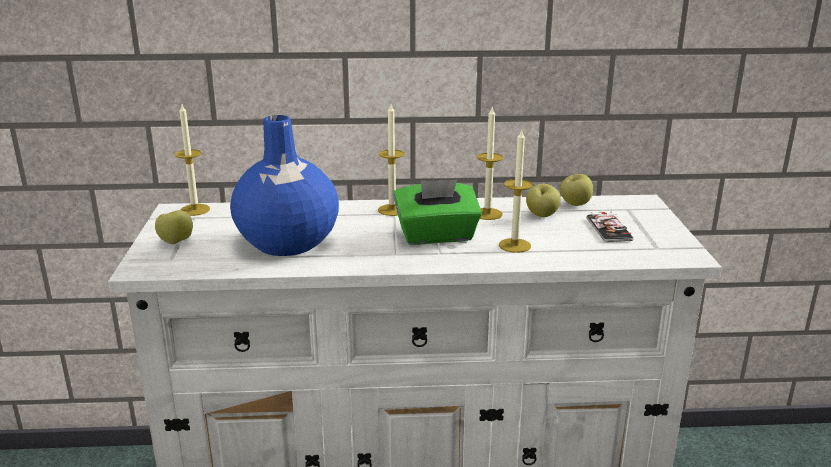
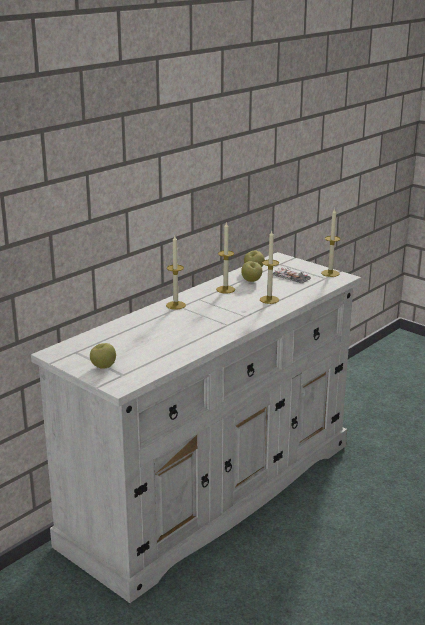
camera: 45 degrees left, 0 degrees up
candle [175,104,210,216] -> candle moved to [321,208,340,277]
blue vase [230,115,339,256] -> none
green tissue box [393,180,482,245] -> none

